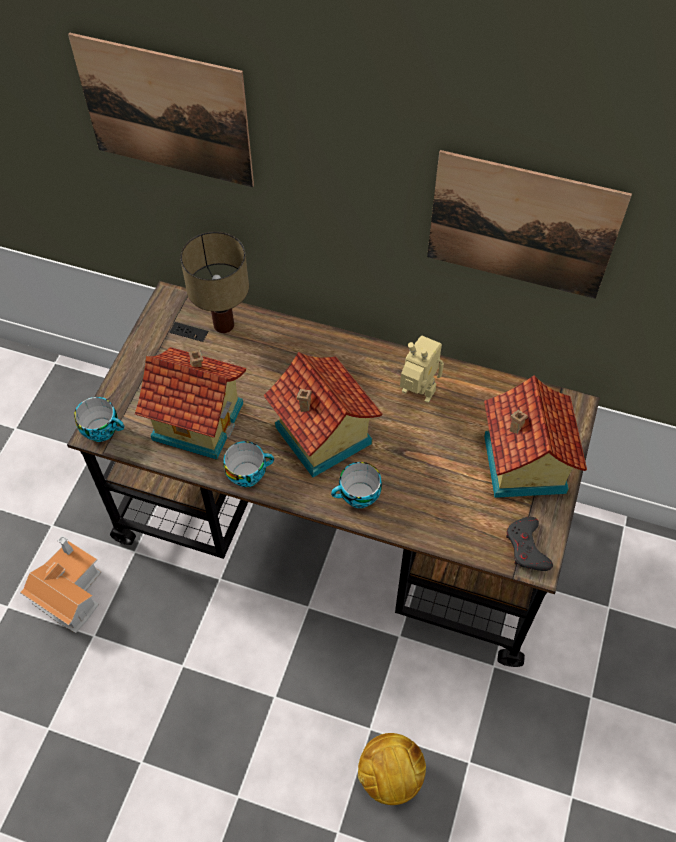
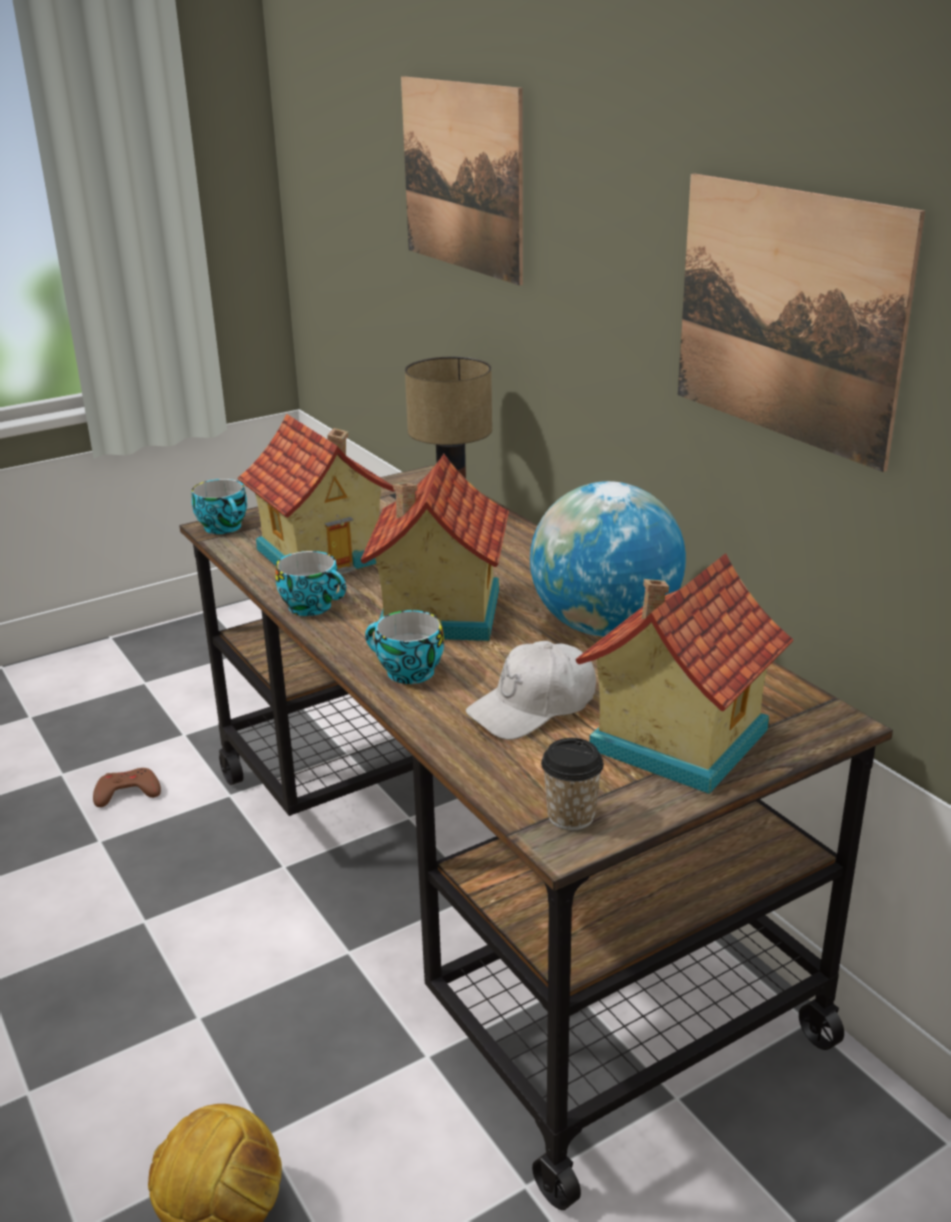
camera: 40 degrees right, 30 degrees down
toy house [20,536,102,633] -> brown game controller [93,768,161,807]
toy robot [400,336,444,403] -> globe [530,481,686,637]
grey game controller [506,517,553,571] -> cup [541,738,604,830]
none -> white cap [465,641,596,740]

